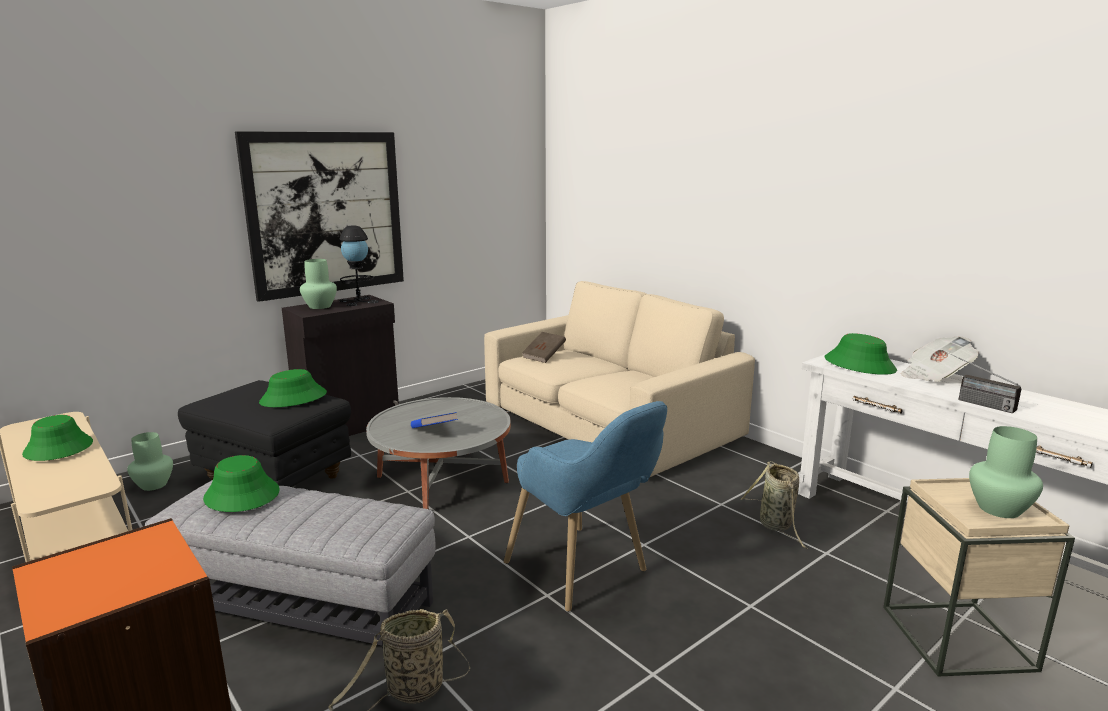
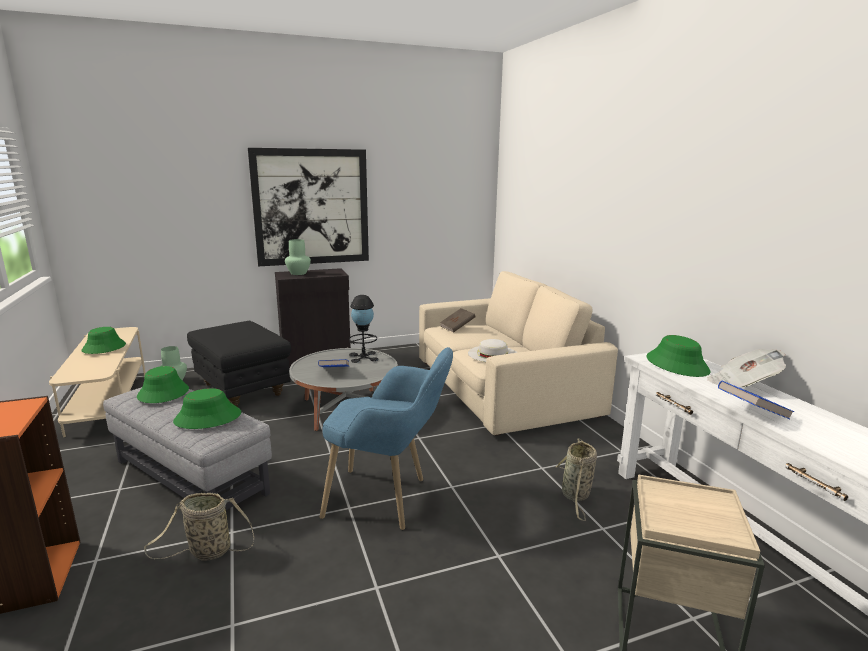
camera: 20 degrees right, 0 degrees up
green hat [259,369,327,407] -> green hat moved to [173,388,241,429]
black table lamp [339,225,379,306] -> black table lamp moved to [349,295,379,363]
blue armchair [504,401,667,612] -> blue armchair turned 60 degrees counterclockwise [320,347,453,530]
radio [942,350,1022,413] -> blue book [718,381,794,419]
green vase [969,426,1043,518] -> none
none -> white hat [468,339,517,362]

